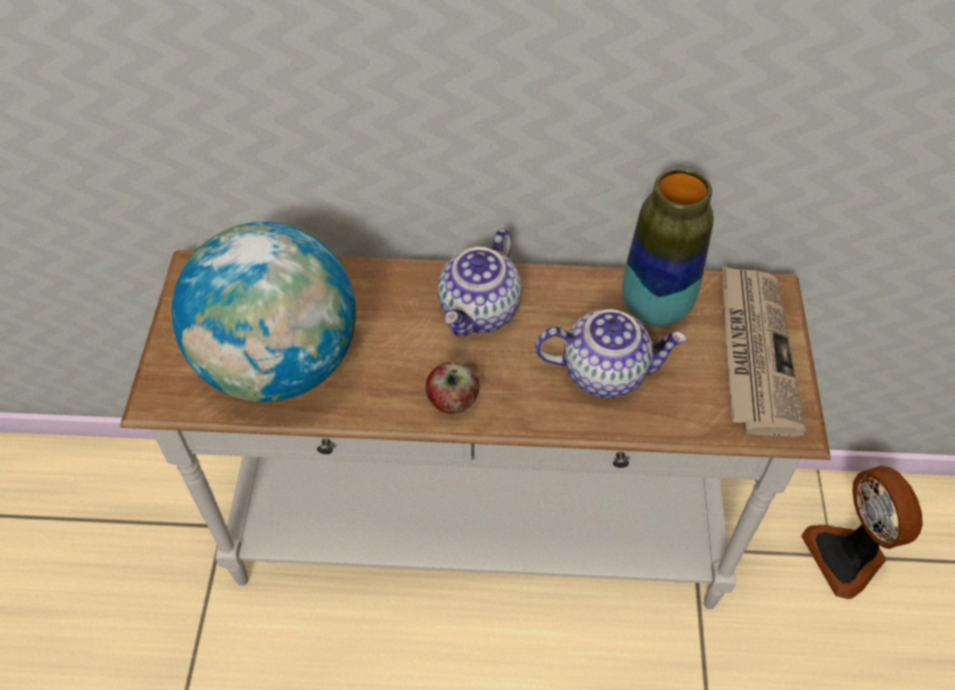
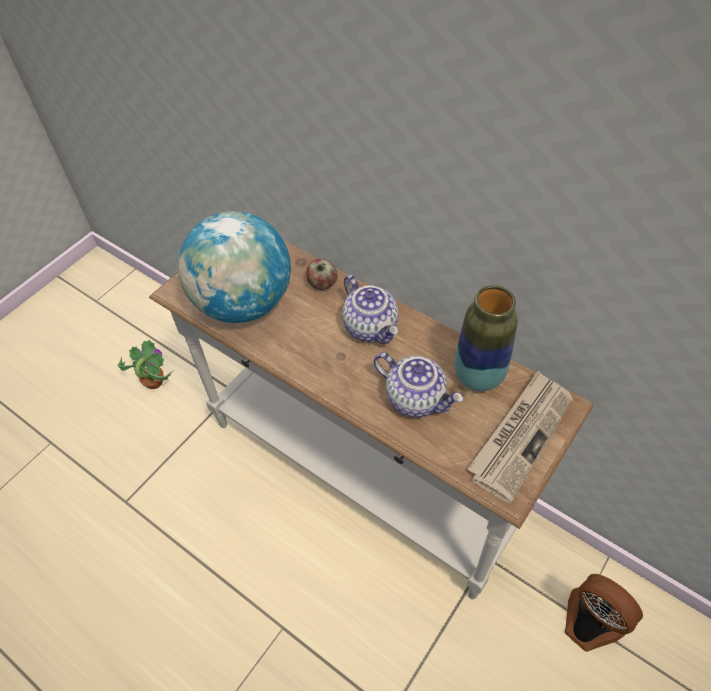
camera: 35 degrees right, 0 degrees up
apple [426,362,480,414] -> apple moved to [306,259,337,290]
teapot [438,229,522,336] -> teapot turned 90 degrees counterclockwise [342,275,398,344]
fan [801,466,923,599] -> fan turned 120 degrees clockwise [565,574,643,652]
none -> potted plant [118,340,173,389]

